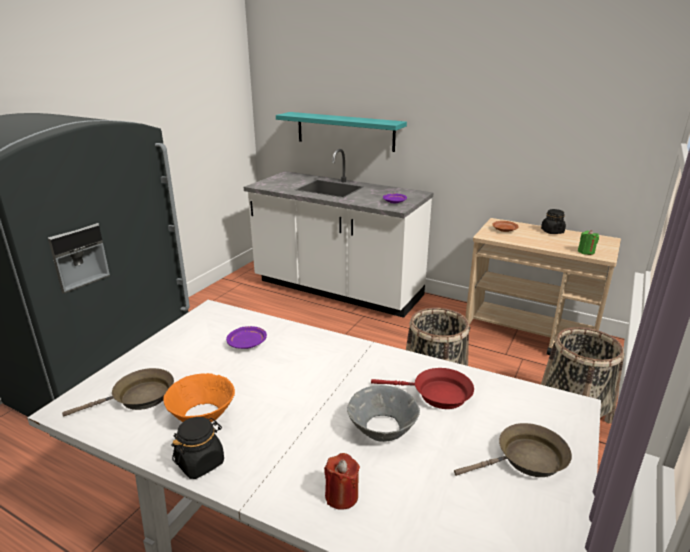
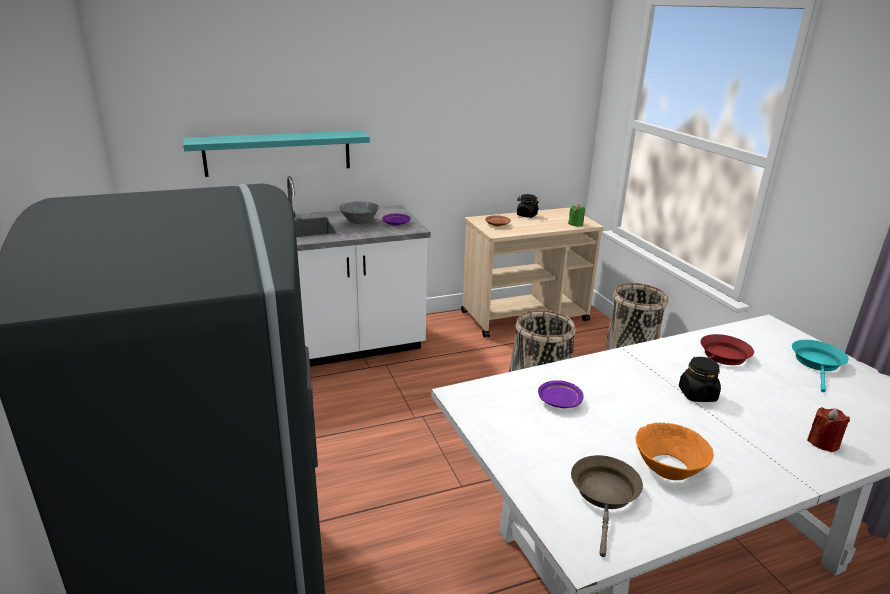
camera: 50 degrees left, 0 degrees up
black jar [171,417,224,479] -> black jar moved to [679,357,721,402]
grey bowl [347,385,420,442] -> grey bowl moved to [339,201,379,224]
brown frying pan [454,423,572,477] -> turquoise frying pan [792,340,849,392]

